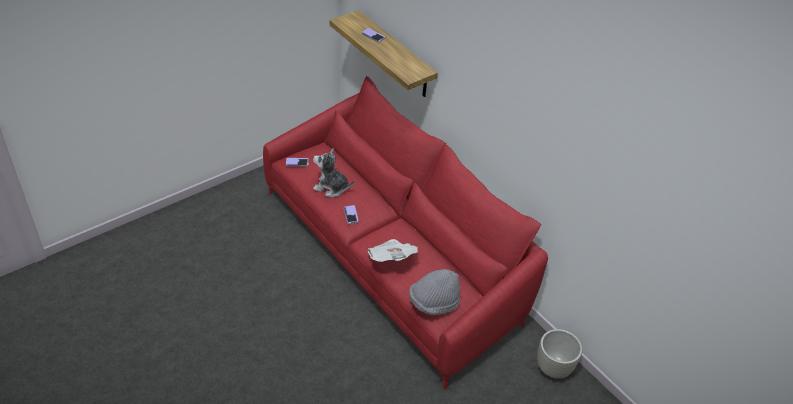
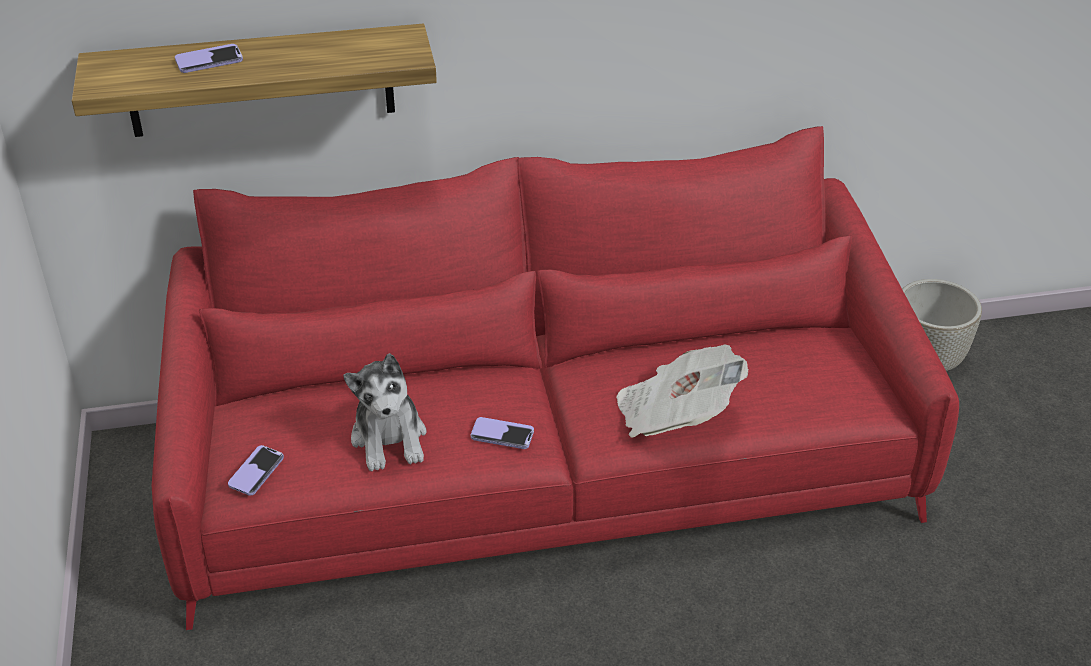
camera: 60 degrees left, 5 degrees down
plush toy [313,148,354,197] -> plush toy turned 60 degrees counterclockwise [343,353,427,471]
grey hat [409,269,460,315] -> none

